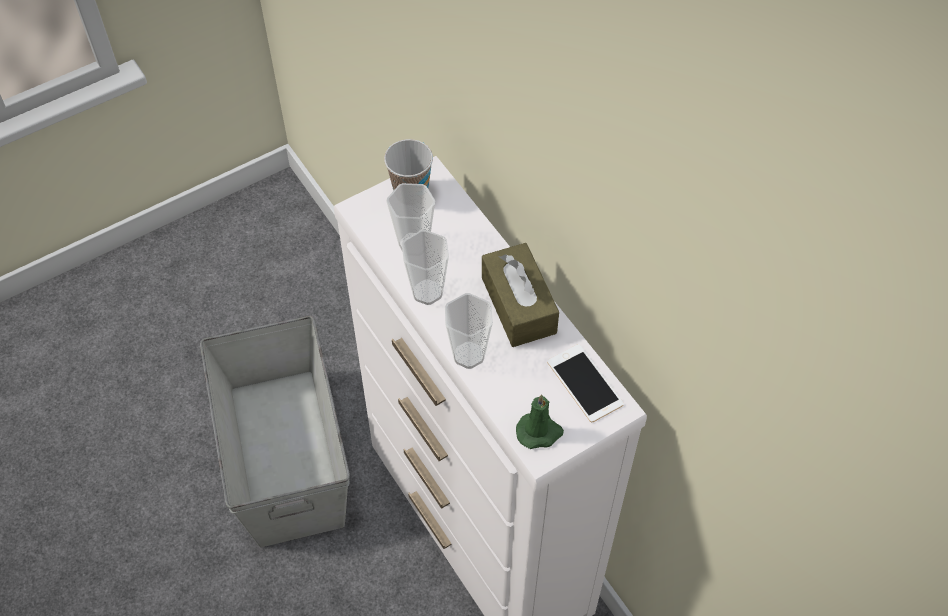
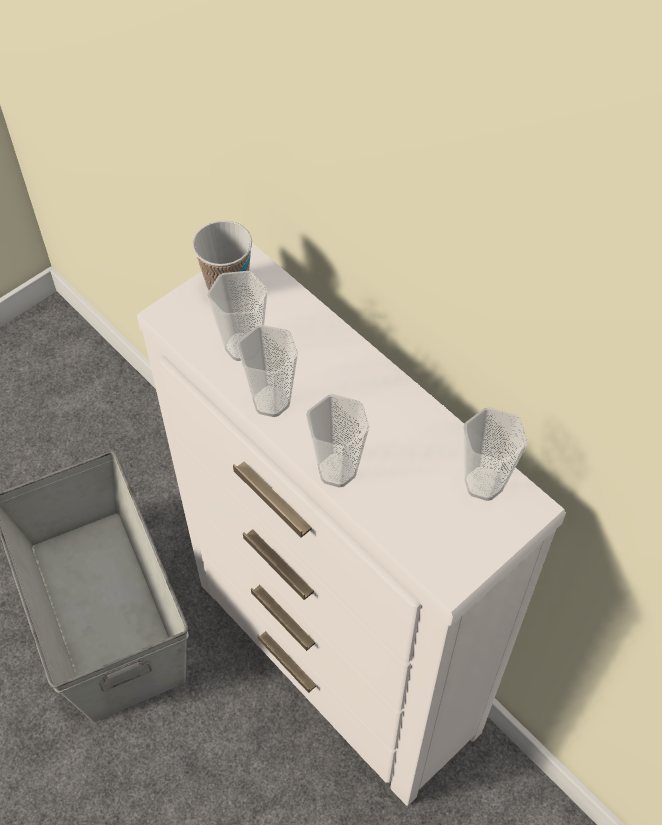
camera: 10 degrees left, 0 degrees up
brown tissue box [482,243,559,347] -> none
green candle [516,394,564,449] -> none
phone [547,344,624,423] -> cup [463,407,528,501]

